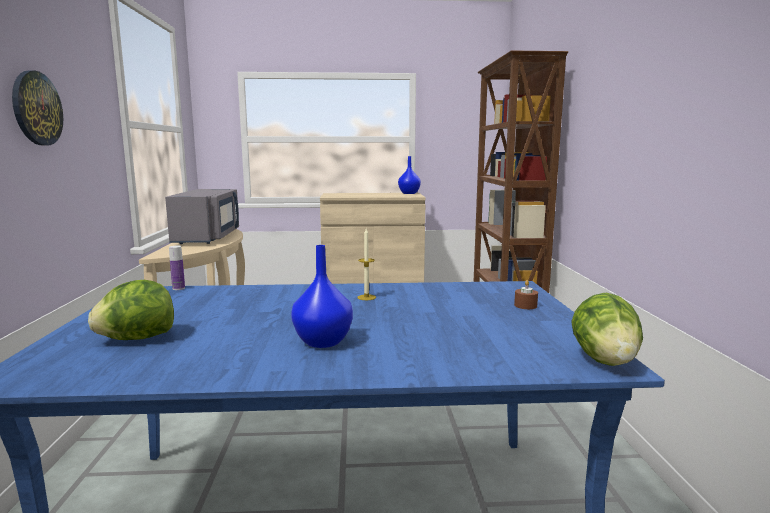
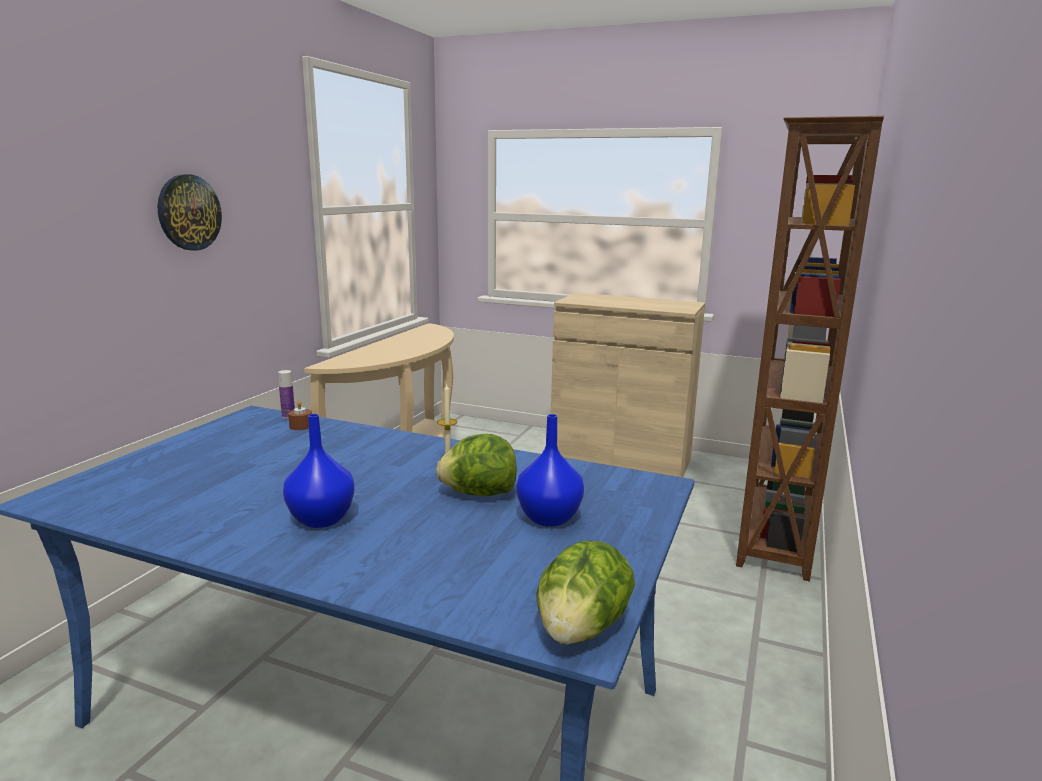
camera: 25 degrees right, 5 degrees up
lettuce [88,280,174,340] -> lettuce moved to [436,434,517,496]
grey microwave [165,189,239,244] -> none
blue vase [398,156,421,194] -> blue vase moved to [516,414,584,527]
brown candle [514,280,538,309] -> brown candle moved to [288,401,312,430]

